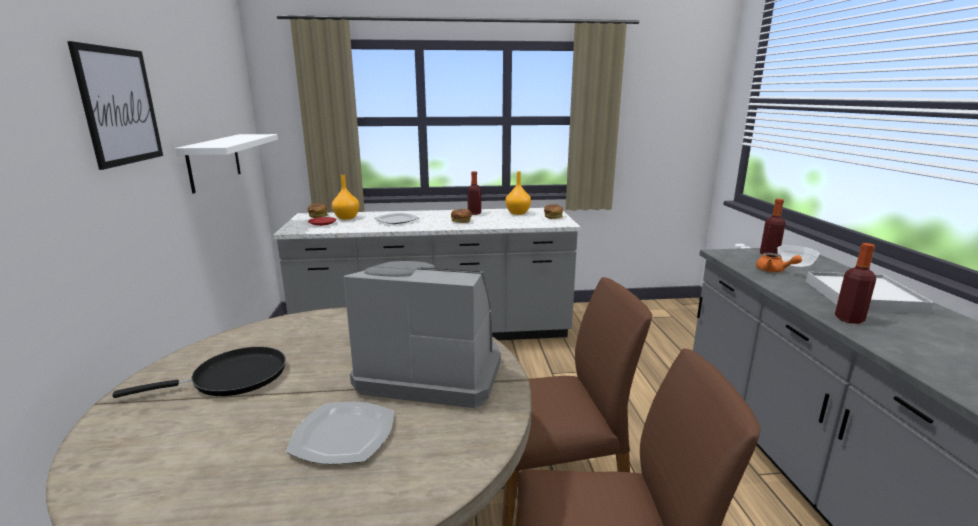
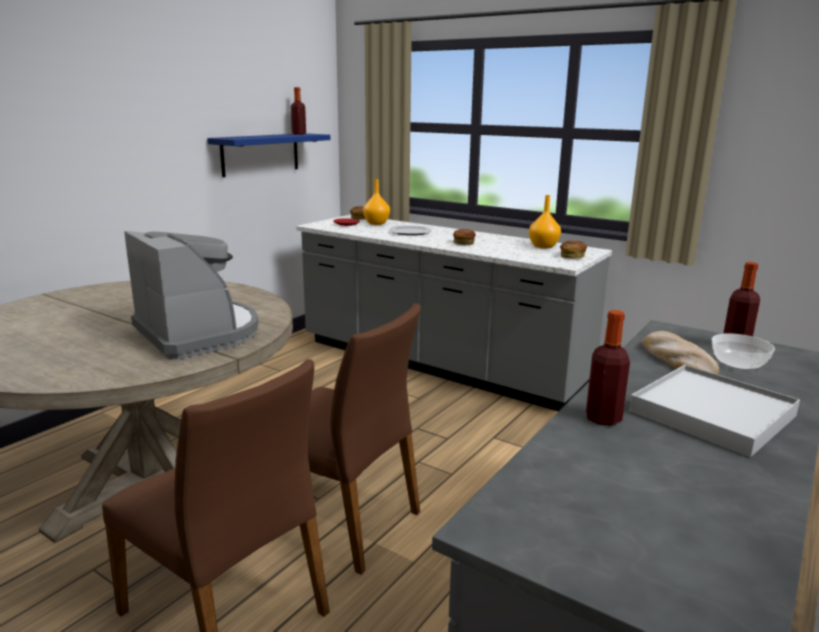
camera: 40 degrees right, 0 degrees up
picture [67,41,163,170] -> none
black frying pan [113,347,286,398] -> none
white shelf [175,134,278,193] -> blue shelf [207,133,330,177]
plate [286,402,394,464] -> none
bottle [467,171,481,215] -> bottle moved to [291,87,306,134]
orange teapot [756,253,802,272] -> bread [643,331,720,374]

